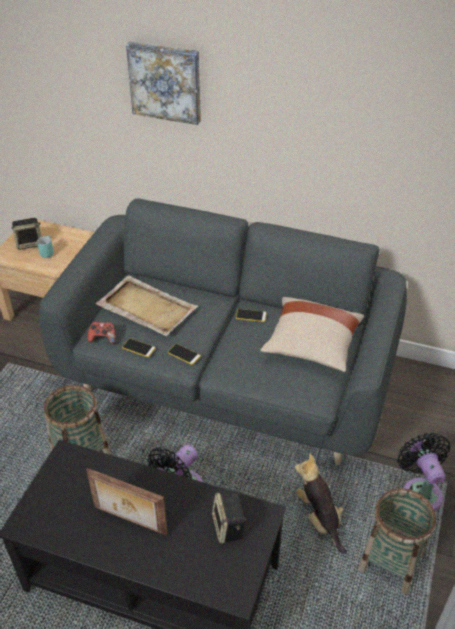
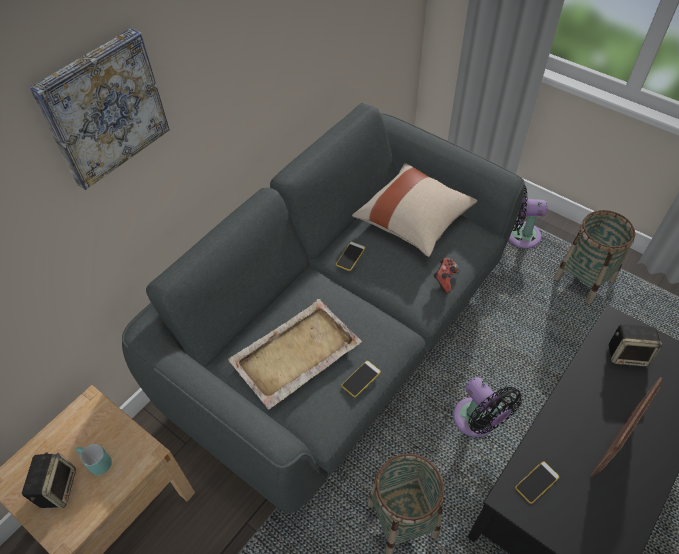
camera: 70 degrees left, 10 degrees up
game controller [87,321,116,344] -> game controller moved to [433,258,460,293]
phone [168,344,201,365] -> phone moved to [515,461,559,504]
plush toy [295,454,347,554] -> none

